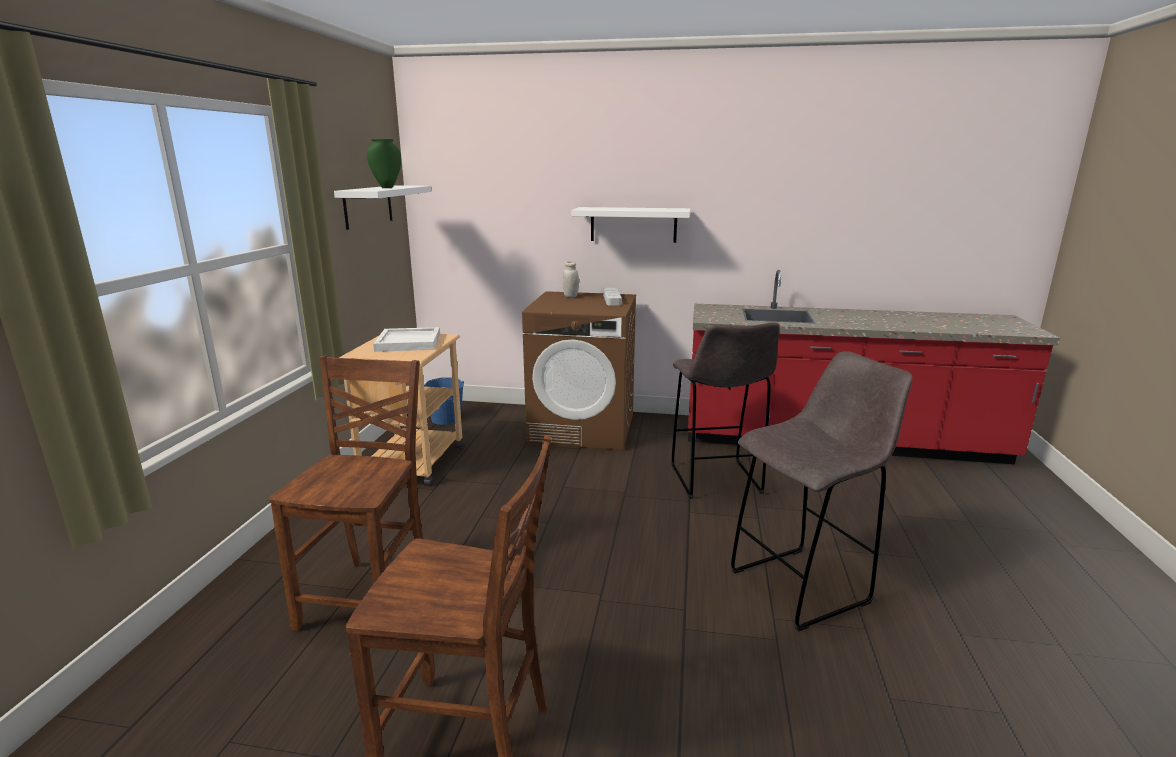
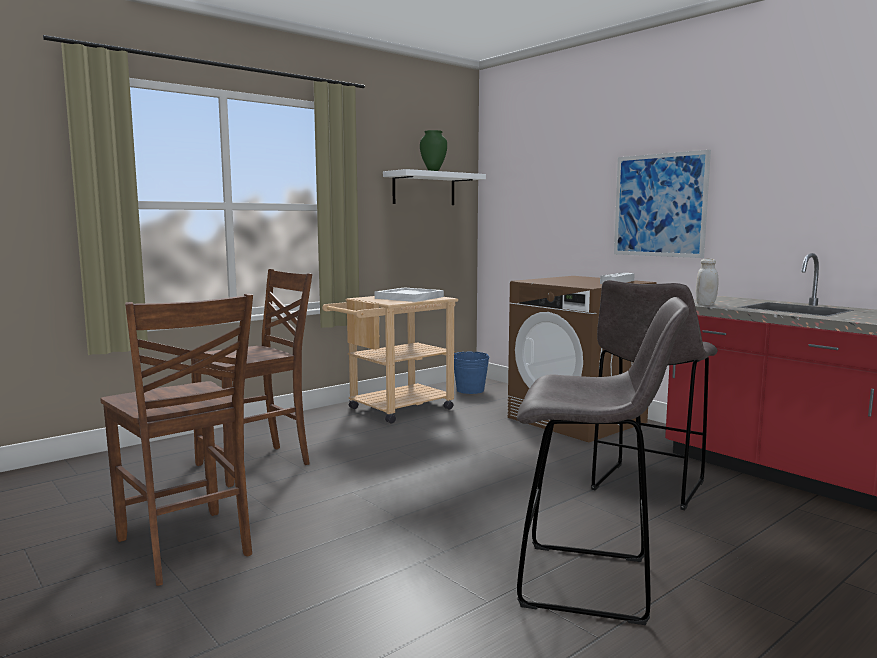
camera: 40 degrees right, 10 degrees down
white jar [563,261,579,297] -> white jar moved to [696,259,718,305]
white shelf [571,207,691,243] -> picture [614,150,711,258]

